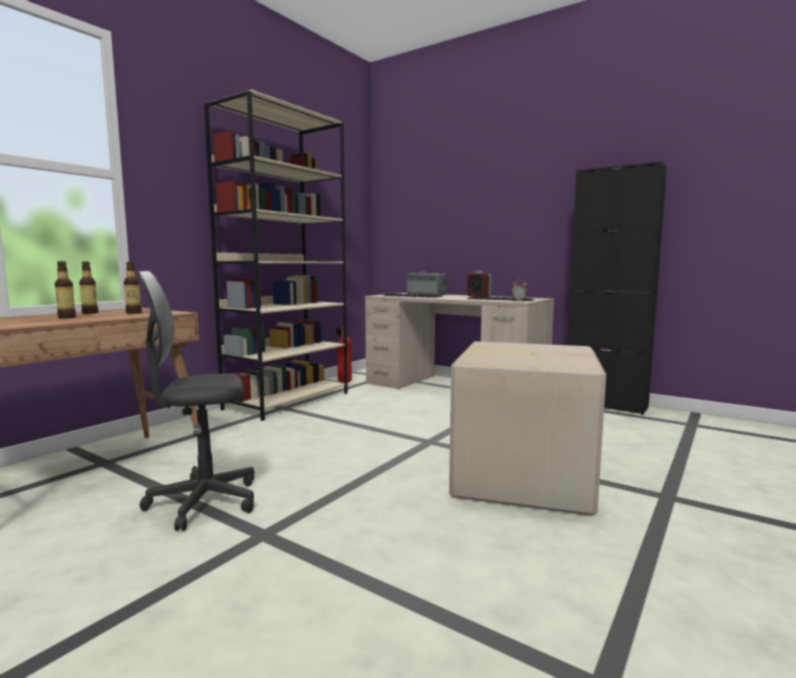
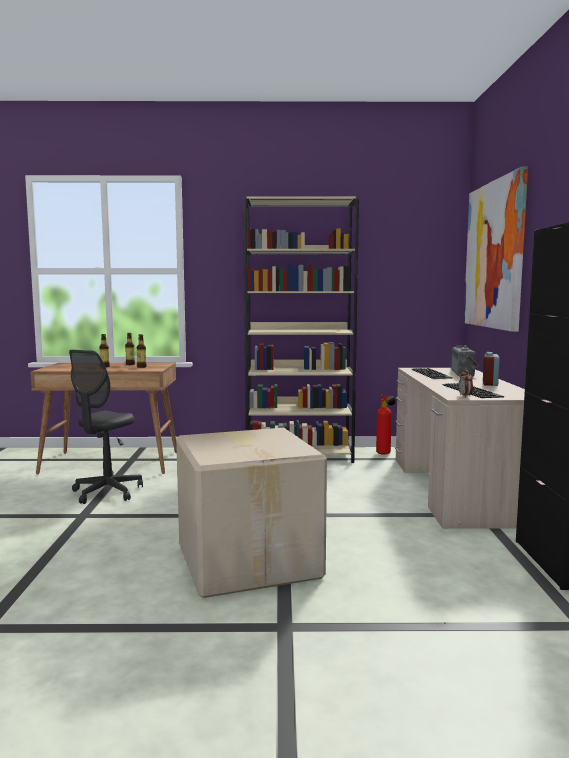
camera: 55 degrees right, 0 degrees up
grey office chair [138,271,254,531] -> grey office chair turned 105 degrees counterclockwise [69,350,143,504]
none -> picture [464,166,528,332]

